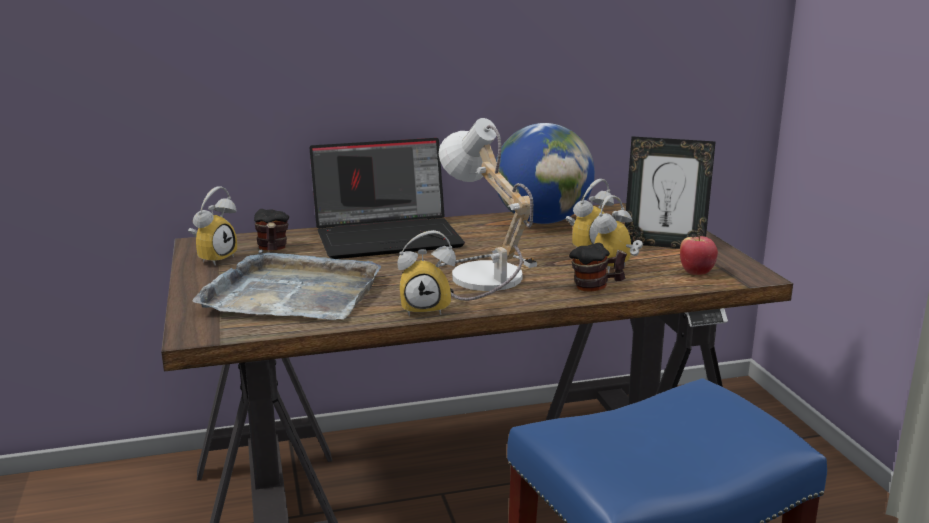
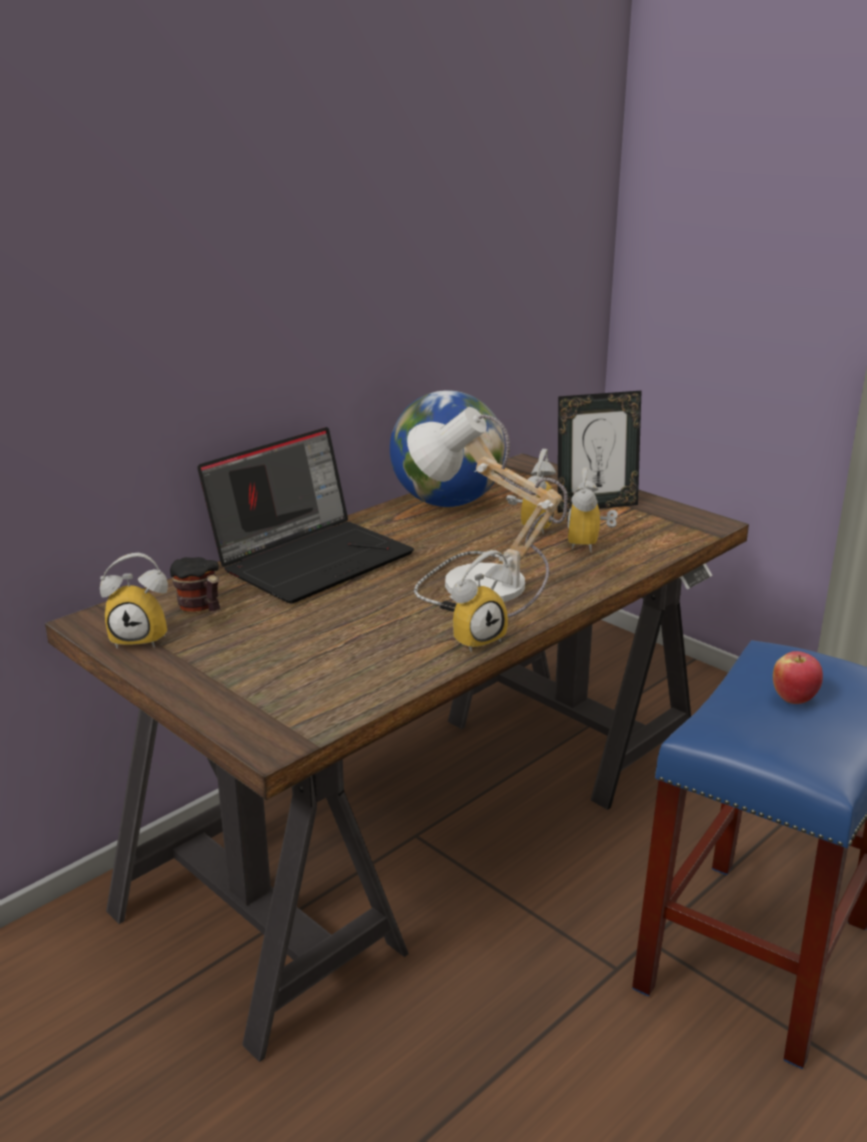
camera: 30 degrees left, 5 degrees up
alarm clock [188,186,237,266] -> alarm clock turned 90 degrees clockwise [100,553,168,649]
grey tray [192,250,382,320] -> none
mug [569,243,627,292] -> none
apple [680,236,718,275] -> apple moved to [773,651,823,704]

